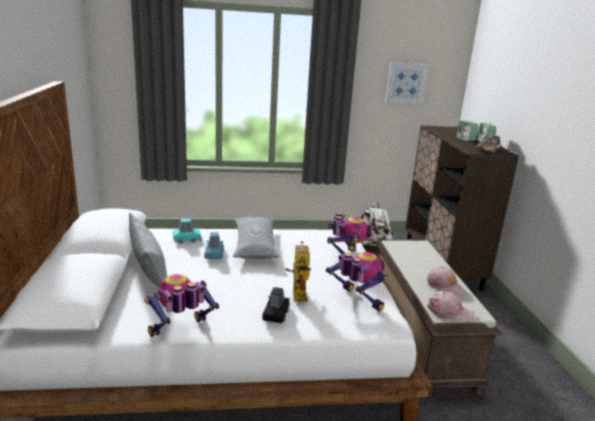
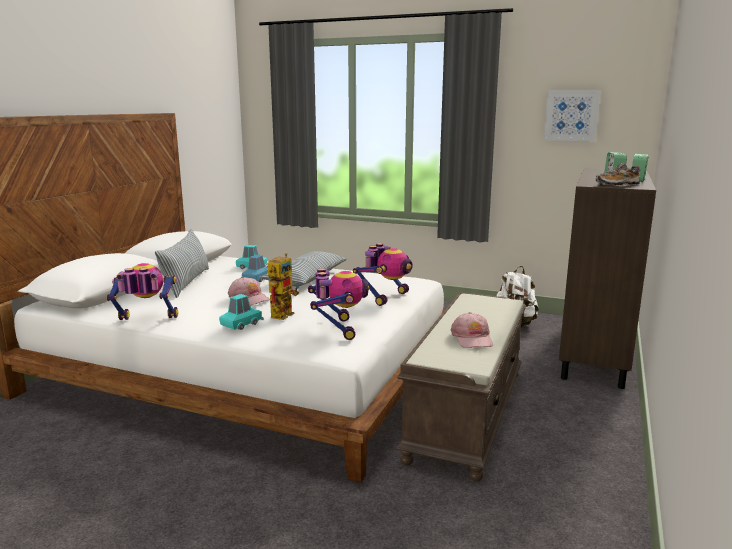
camera: 30 degrees right, 5 degrees down
black toy car [262,287,290,323] -> turquoise toy car [219,294,264,330]
pink cap [427,291,475,322] -> pink cap moved to [228,277,270,306]

